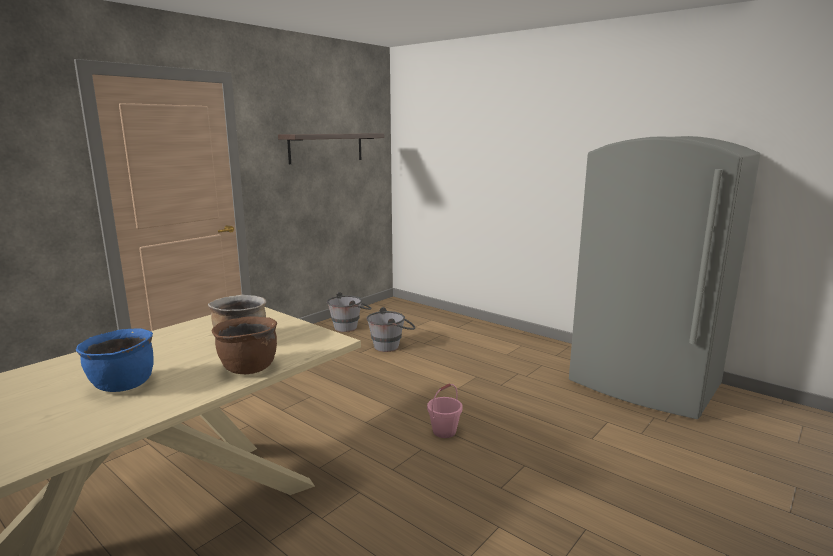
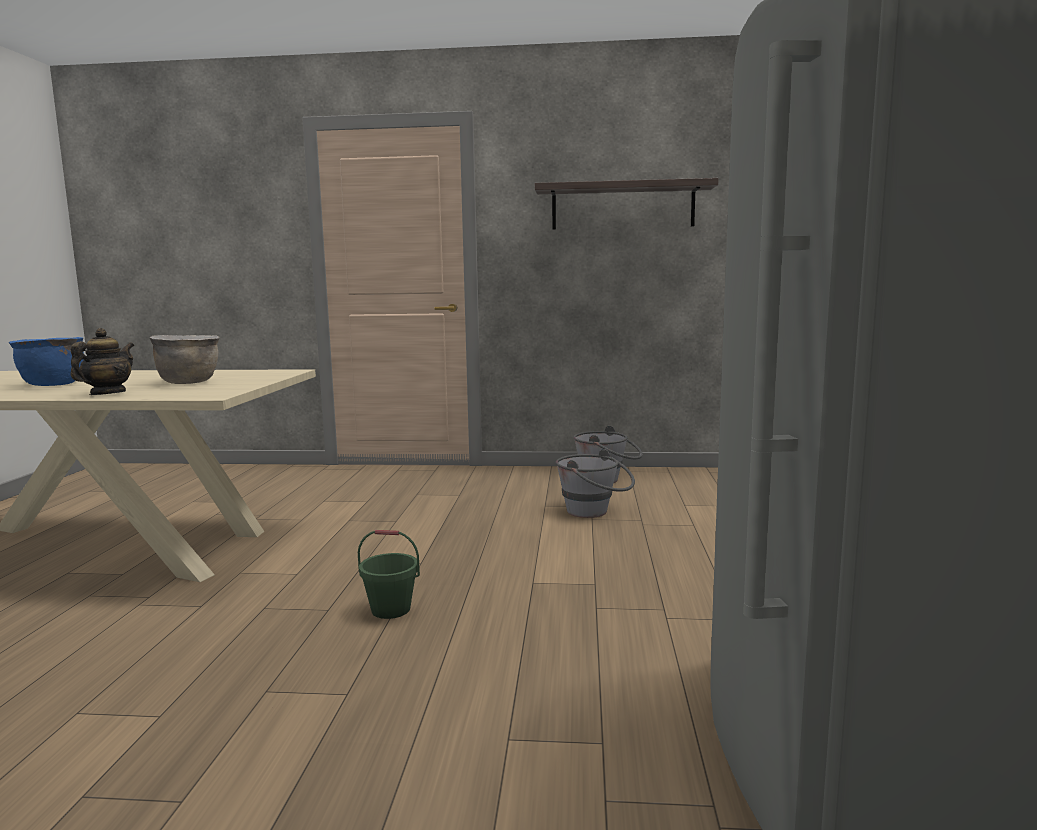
camera: 55 degrees right, 5 degrees down
brown cooking pot [212,316,278,374] -> teapot [71,328,134,395]
pink bucket [427,384,462,438] -> green bucket [358,530,420,619]

